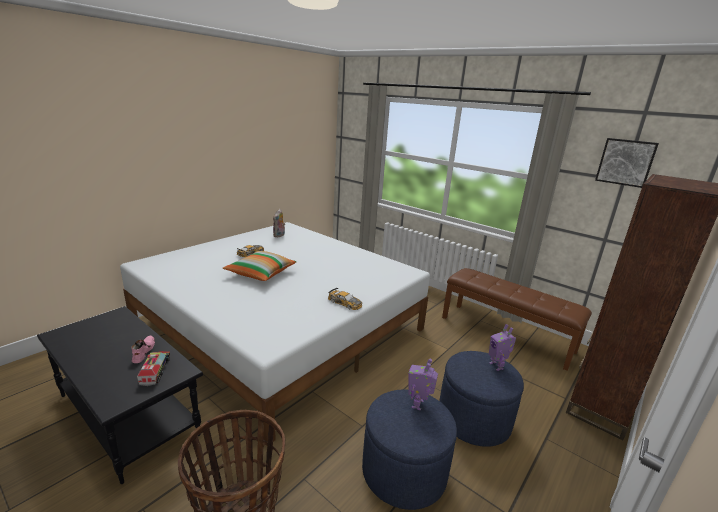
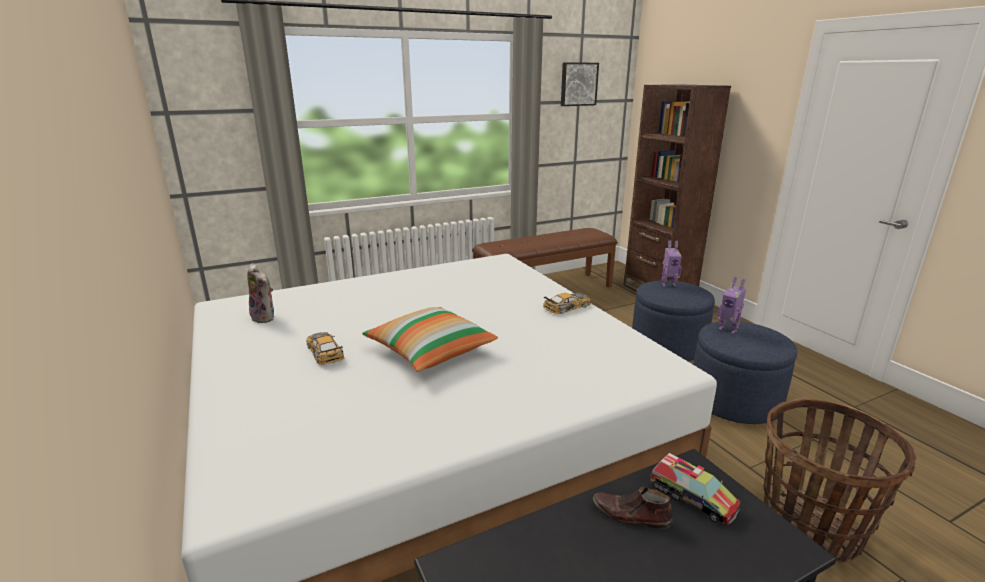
camera: 65 degrees left, 0 degrees up
pink shoe [131,336,155,363] -> brown shoe [593,487,672,529]
toy truck [137,351,170,386] -> toy truck turned 150 degrees counterclockwise [650,453,740,525]

